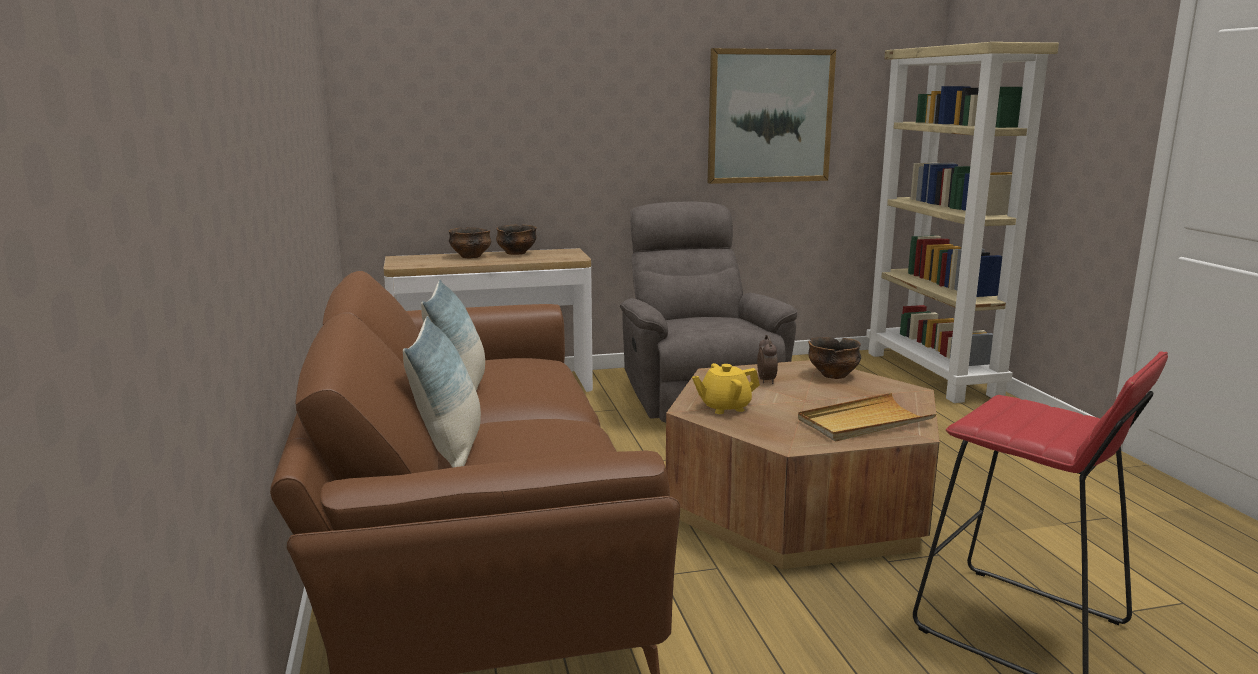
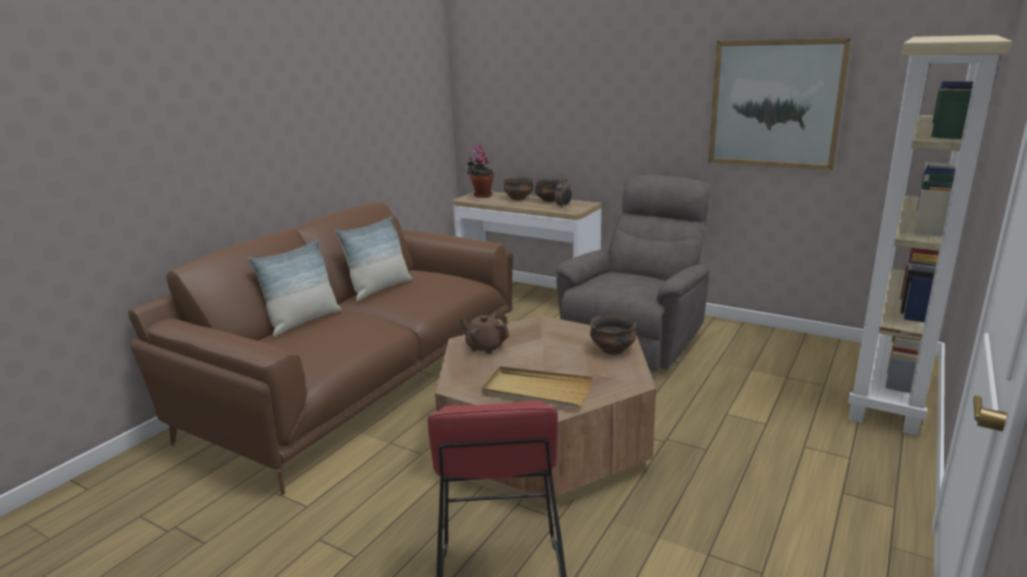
camera: 45 degrees right, 5 degrees up
yellow teapot [692,363,760,414] -> brown teapot [459,313,510,354]
alarm clock [757,335,778,384] -> alarm clock moved to [554,179,572,208]
none -> potted plant [467,145,494,198]

